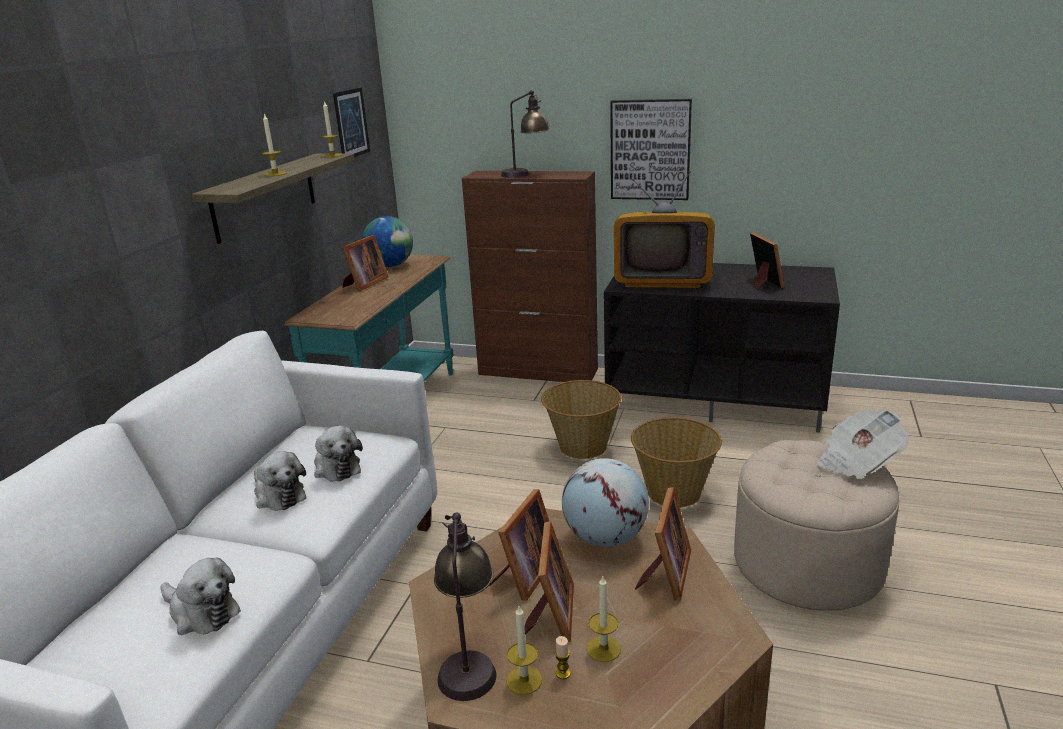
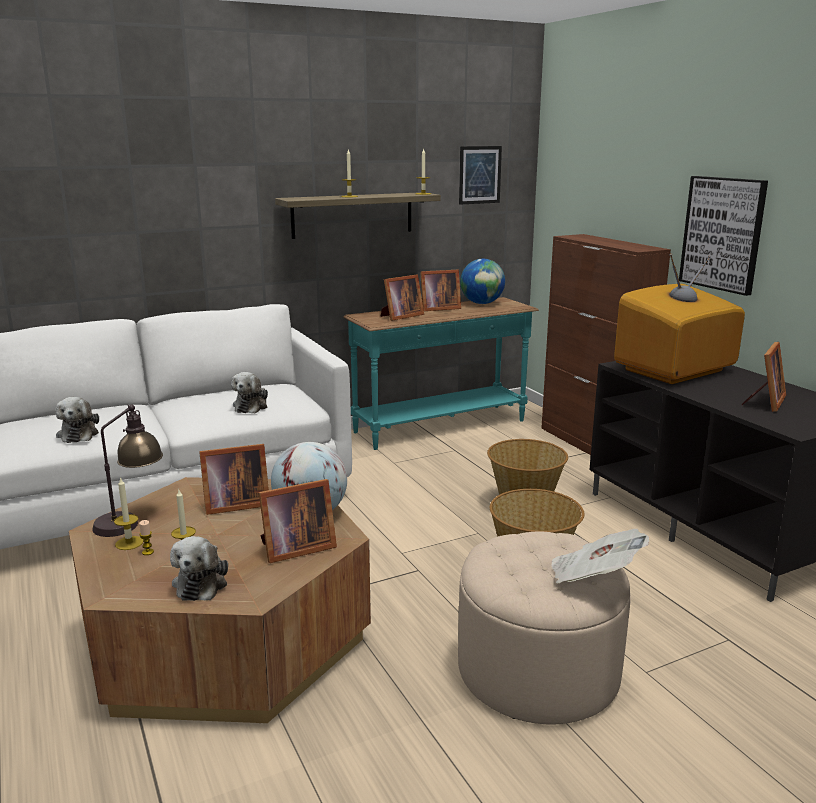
camera: 45 degrees right, 5 degrees down
plush toy [254,451,306,511] -> plush toy moved to [170,536,228,601]
table lamp [501,90,550,178] -> none
picture frame [524,521,574,642] -> picture frame moved to [381,274,424,321]
television [614,171,715,288] -> television turned 90 degrees clockwise [614,254,745,384]

